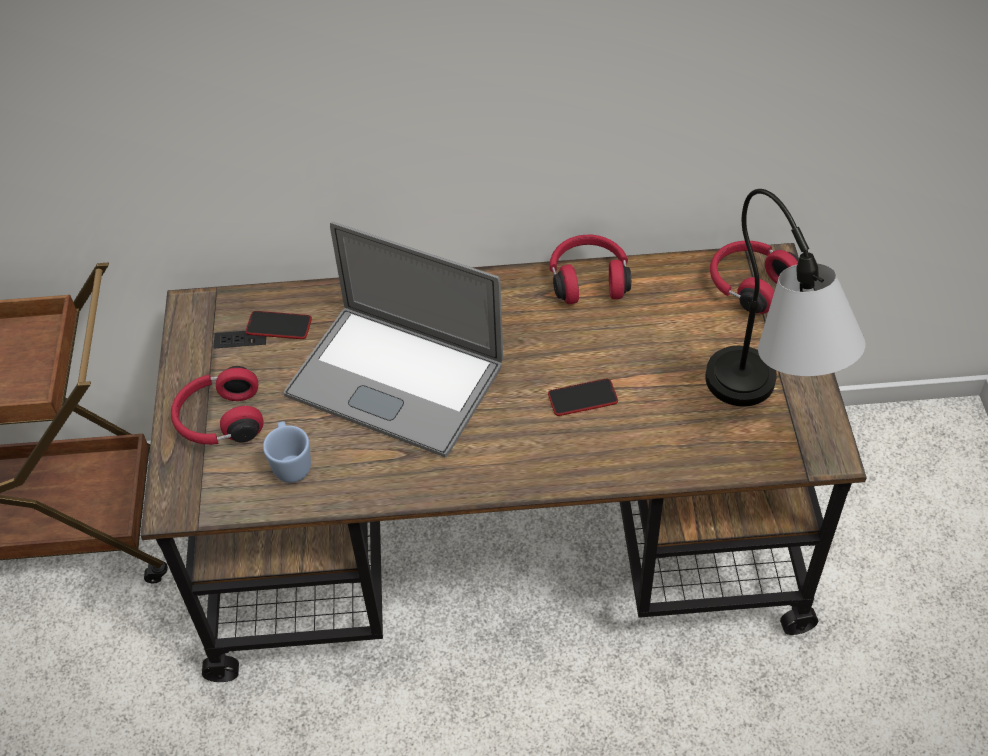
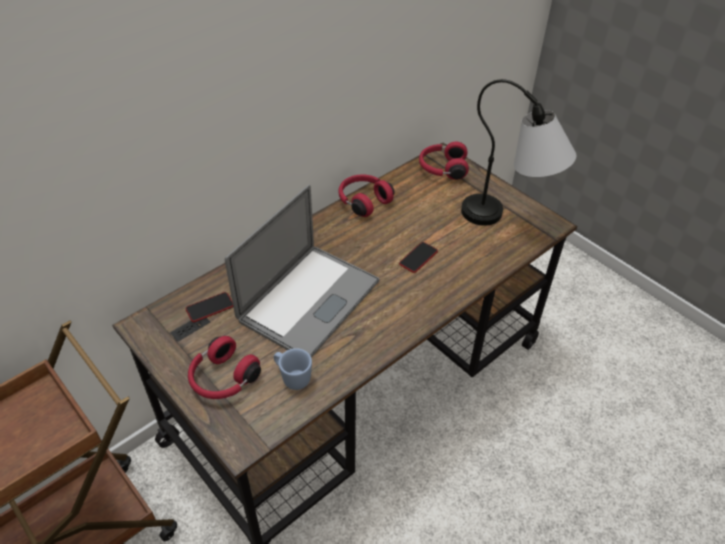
camera: 40 degrees left, 5 degrees down
laptop [284,221,503,457] -> laptop turned 45 degrees counterclockwise [225,185,380,358]

